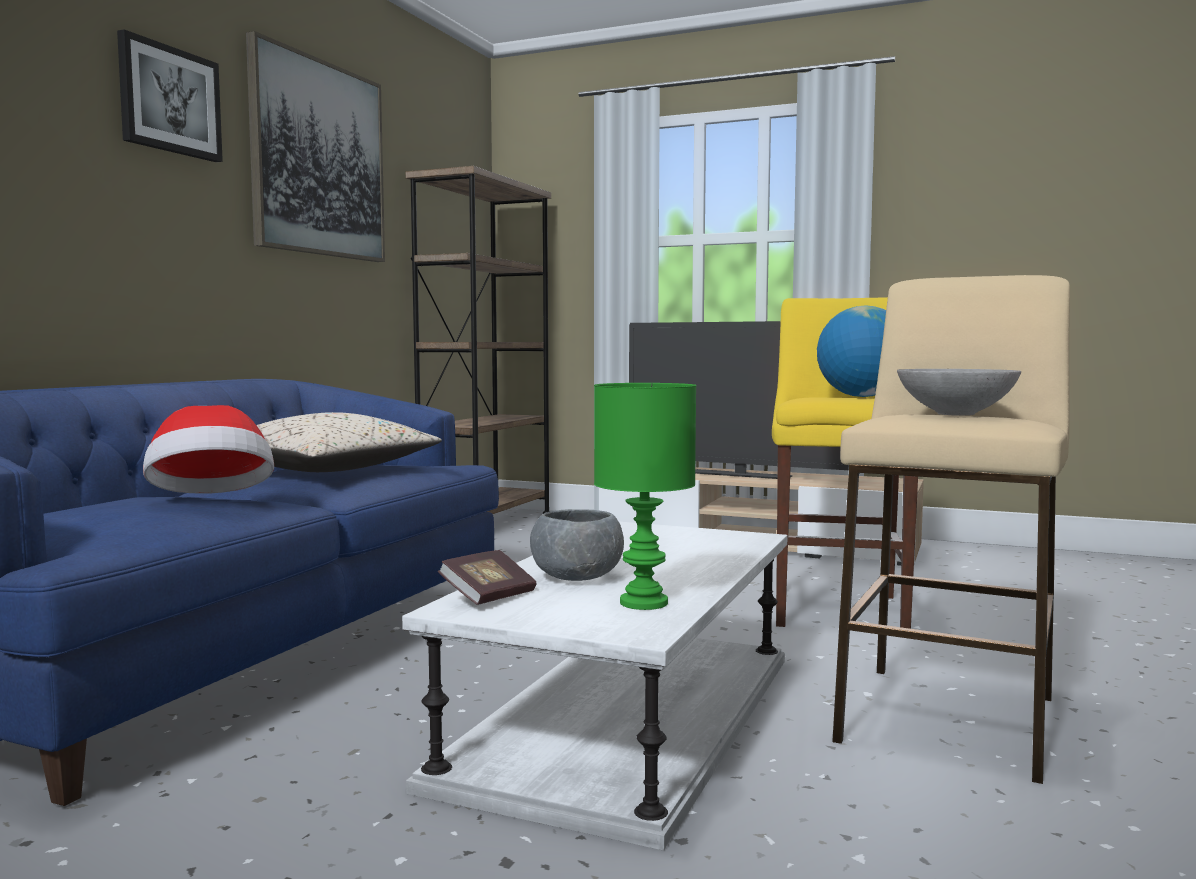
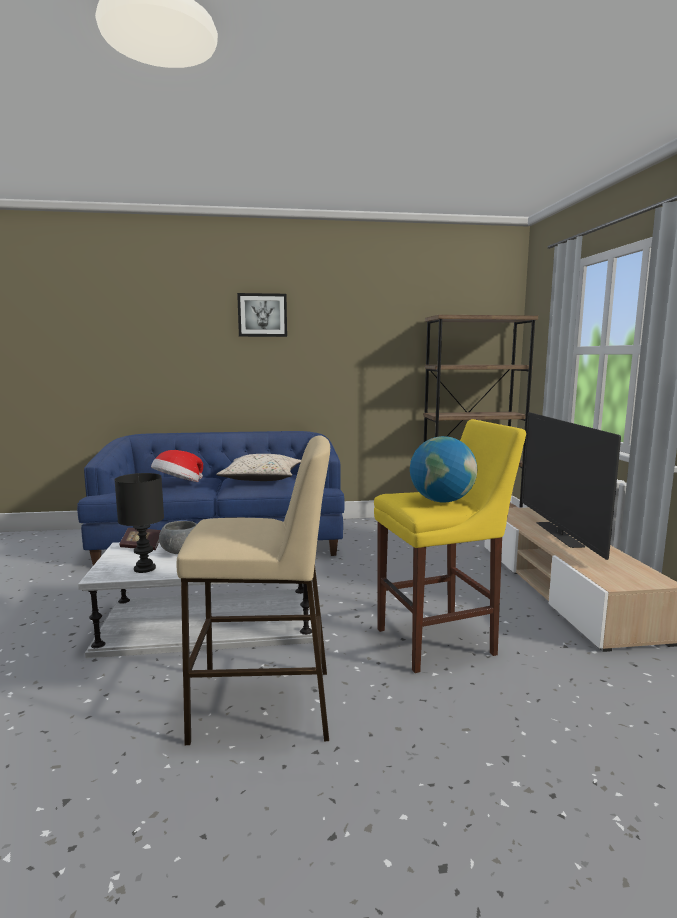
camera: 60 degrees right, 5 degrees up
picture [246,31,385,262] -> none
green table lamp [594,383,696,610] -> black table lamp [114,473,164,573]
grey bowl [897,369,1021,416] -> none

